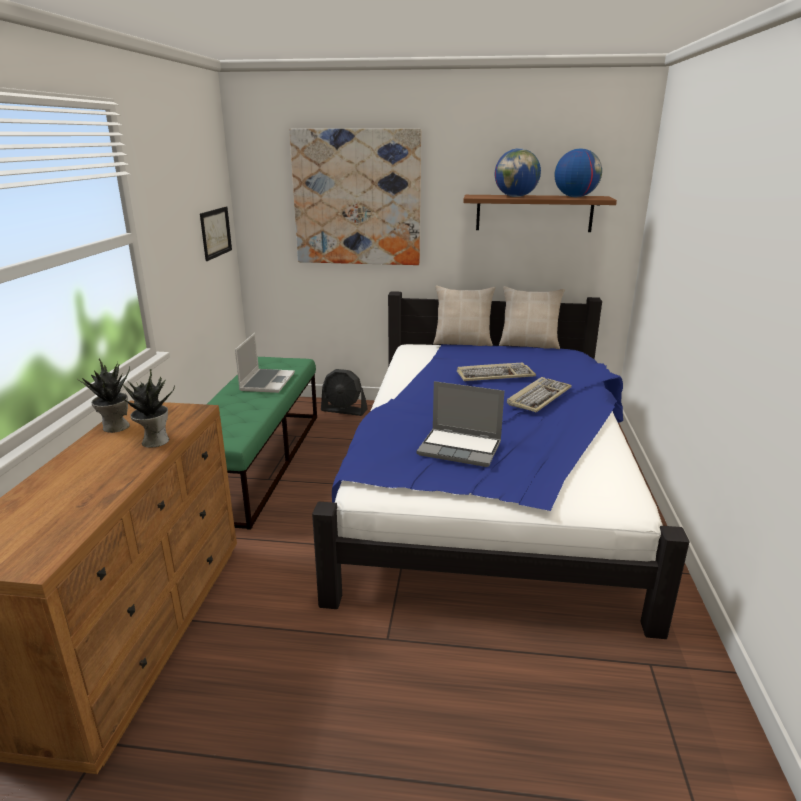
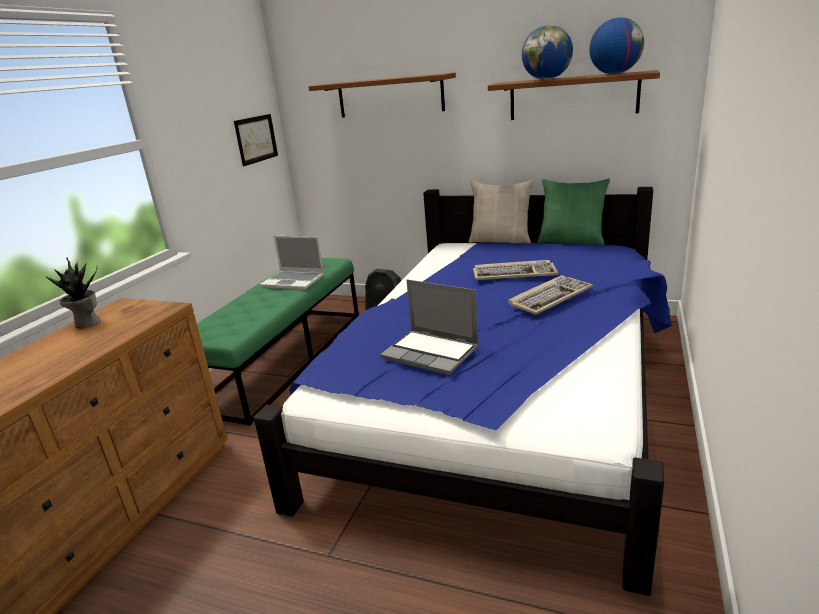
camera: 15 degrees right, 0 degrees up
potted plant [122,369,175,447] -> none
laptop [235,333,295,393] -> laptop turned 90 degrees clockwise [260,236,324,290]
picture [289,129,421,265] -> brown shelf [308,73,456,118]
beige pillow [499,286,565,349] -> green pillow [537,179,610,245]

